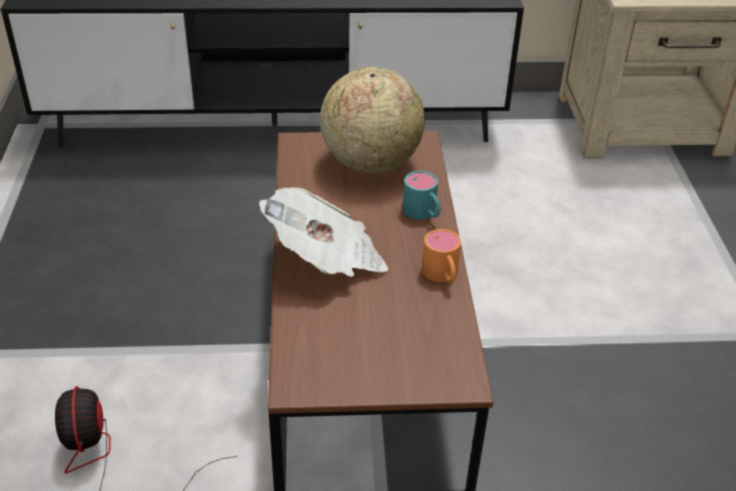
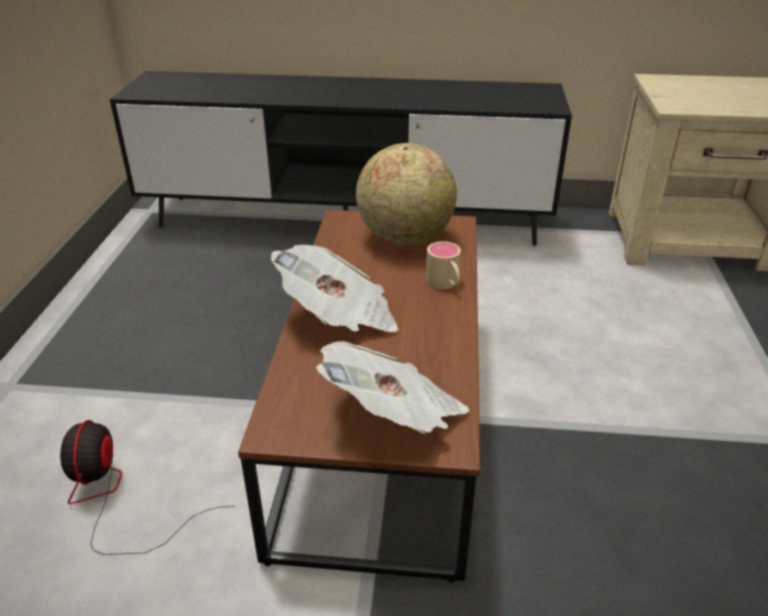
camera: 10 degrees right, 5 degrees down
turquoise mug [403,171,441,220] -> beige mug [426,241,461,289]
orange mug [422,229,461,283] -> none
none -> newspaper [316,341,469,434]

